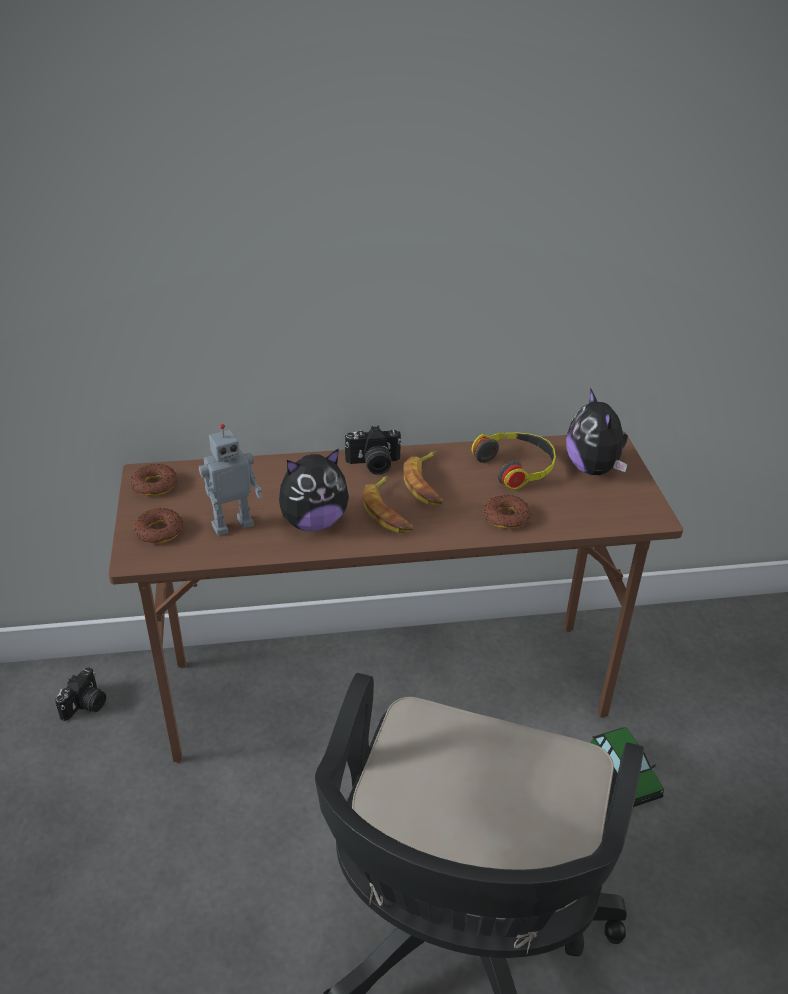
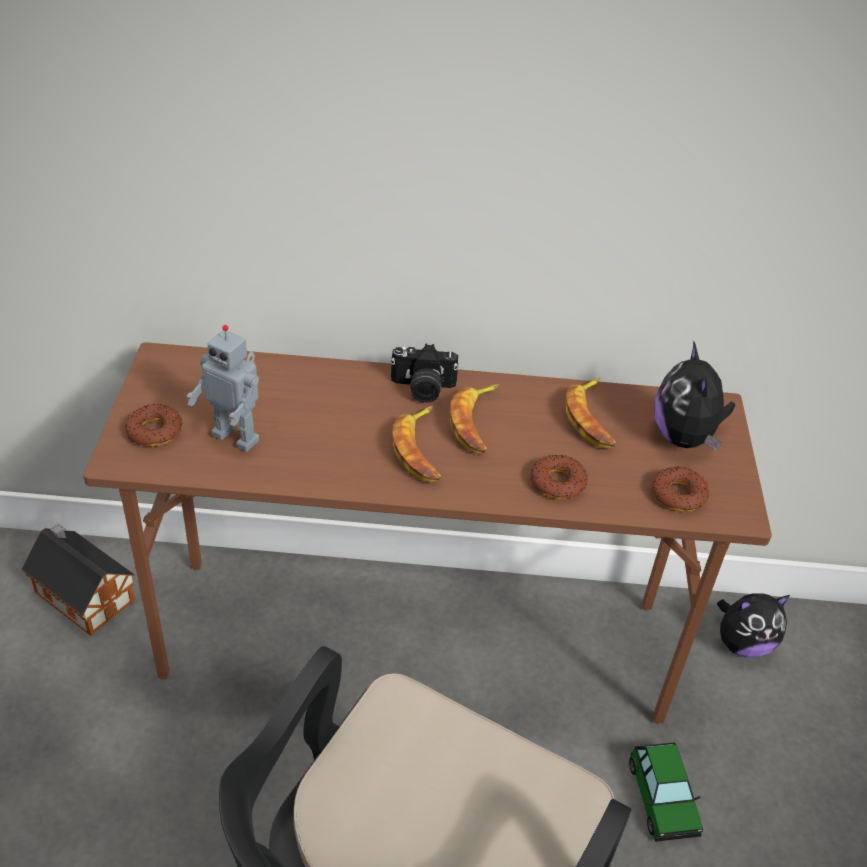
camera: 10 degrees right, 5 degrees up
camera [55,667,106,721] -> toy house [21,523,135,636]
donut [130,464,177,496] -> donut moved to [652,466,709,512]
toy robot [199,424,262,536] -> toy robot turned 45 degrees clockwise [187,325,259,452]
plush toy [279,448,349,531] -> plush toy moved to [717,593,790,658]
headphones [472,433,556,490] -> banana [565,378,616,448]

